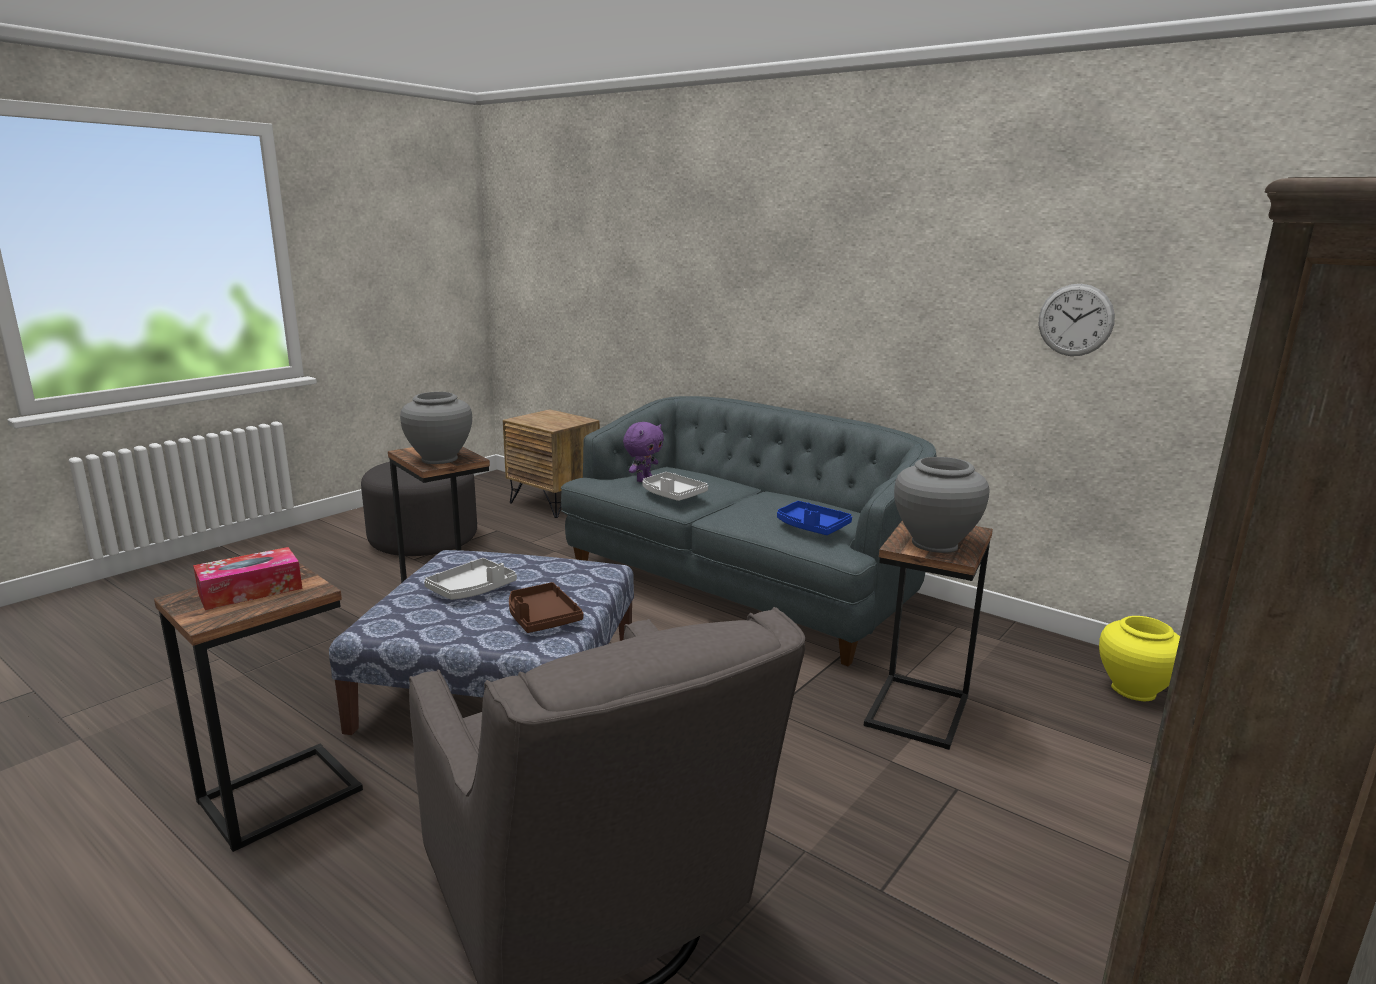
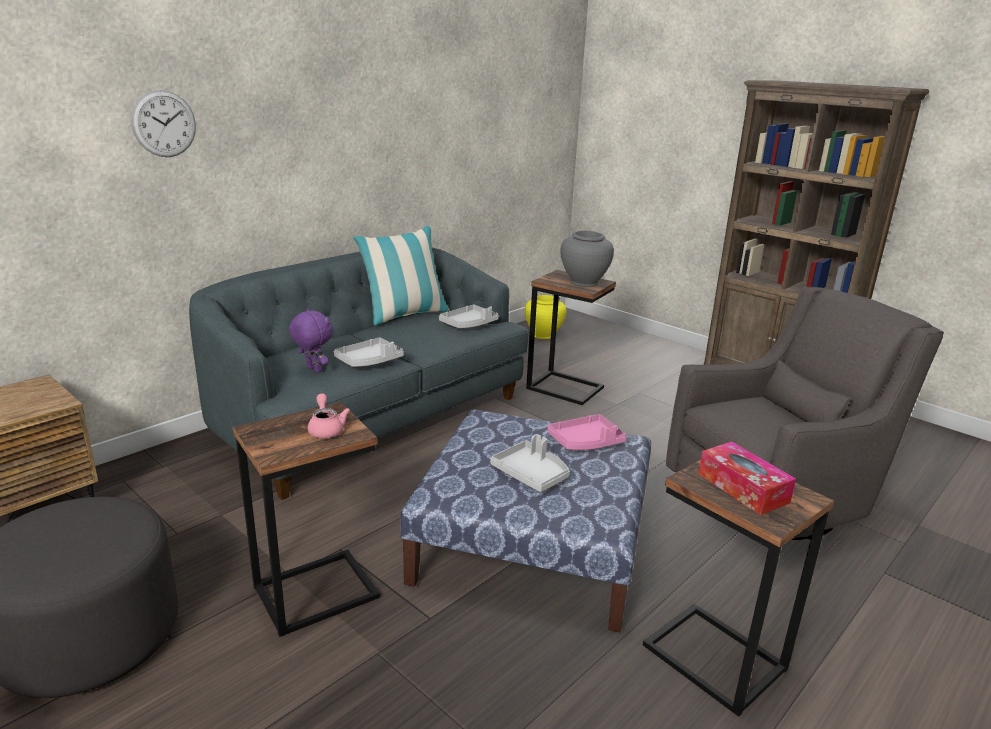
camera: 85 degrees left, 5 degrees up
grey vase [400,392,472,464] -> pink teapot [308,394,350,438]
brown tray [509,582,583,633] -> pink tray [548,414,627,450]
blue tray [777,501,852,535] -> grey tray [439,305,499,328]
wall clock [1039,284,1115,356] -> wall clock moved to [131,90,196,157]
none -> pillow [353,226,449,325]

